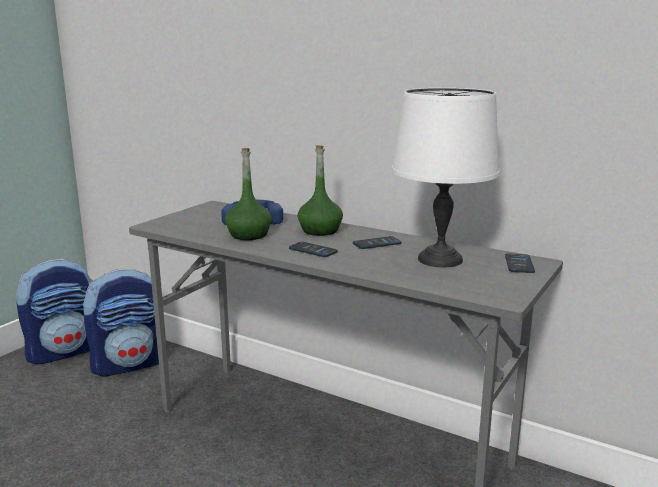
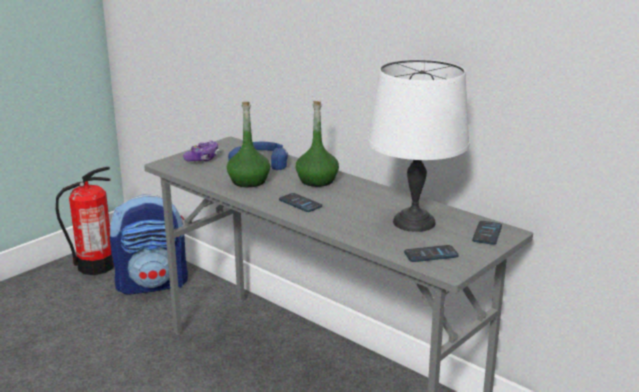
camera: 10 degrees right, 5 degrees up
backpack [16,259,92,364] -> fire extinguisher [56,167,114,275]
phone [353,236,401,249] -> phone moved to [404,245,459,262]
none -> game controller [183,140,219,162]

